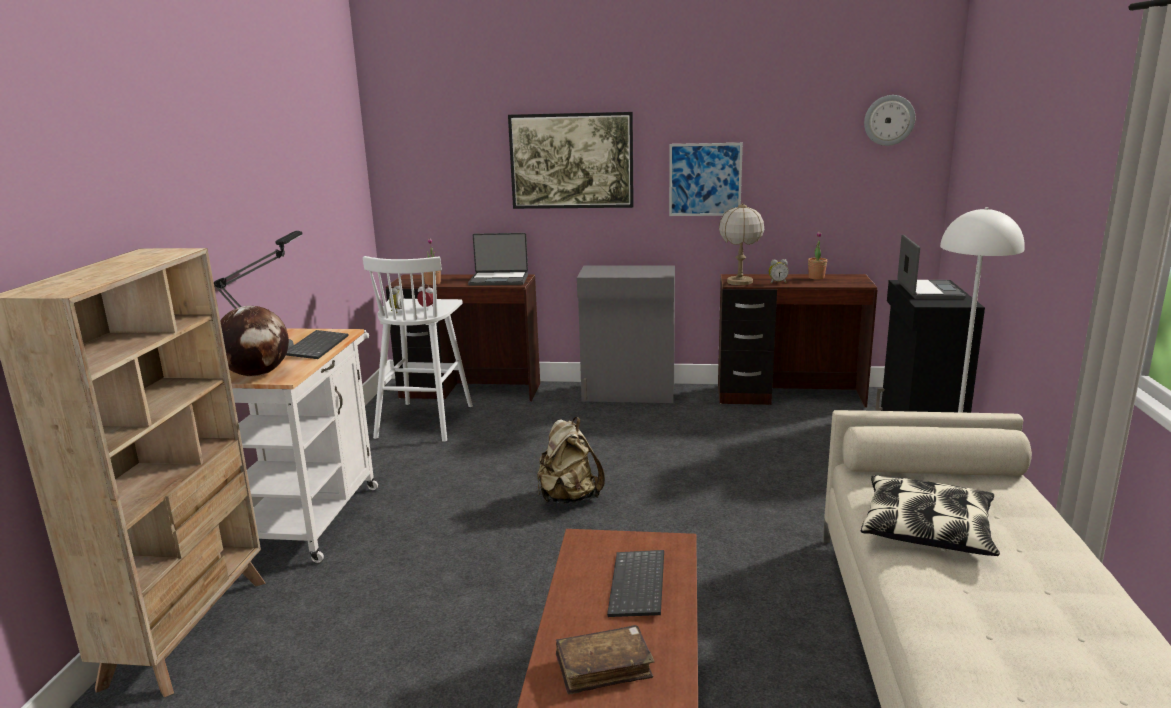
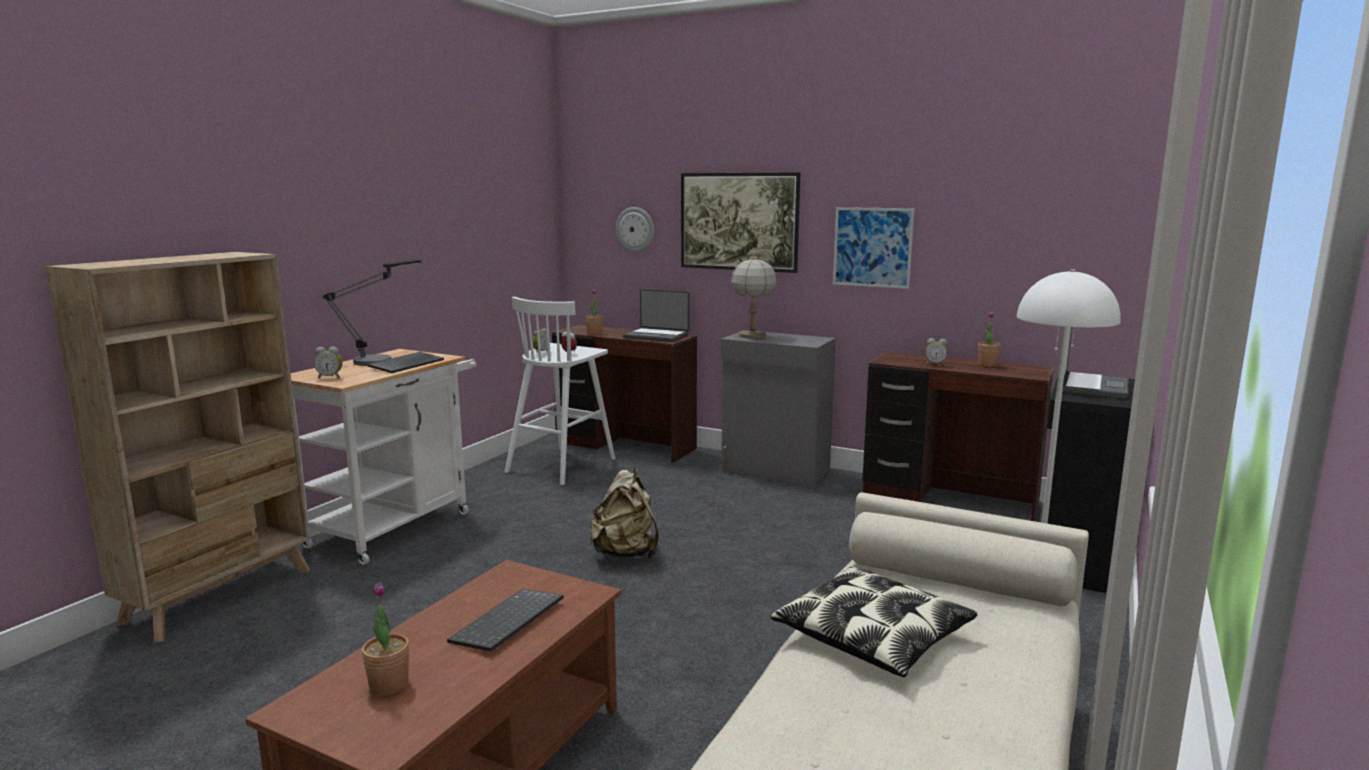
camera: 20 degrees right, 5 degrees down
globe [220,306,289,376] -> alarm clock [314,347,342,379]
brown book [556,625,655,695] -> potted plant [362,582,409,696]
table lamp [719,203,764,285] -> table lamp moved to [731,254,777,339]
wall clock [864,95,915,146] -> wall clock moved to [616,207,654,252]

